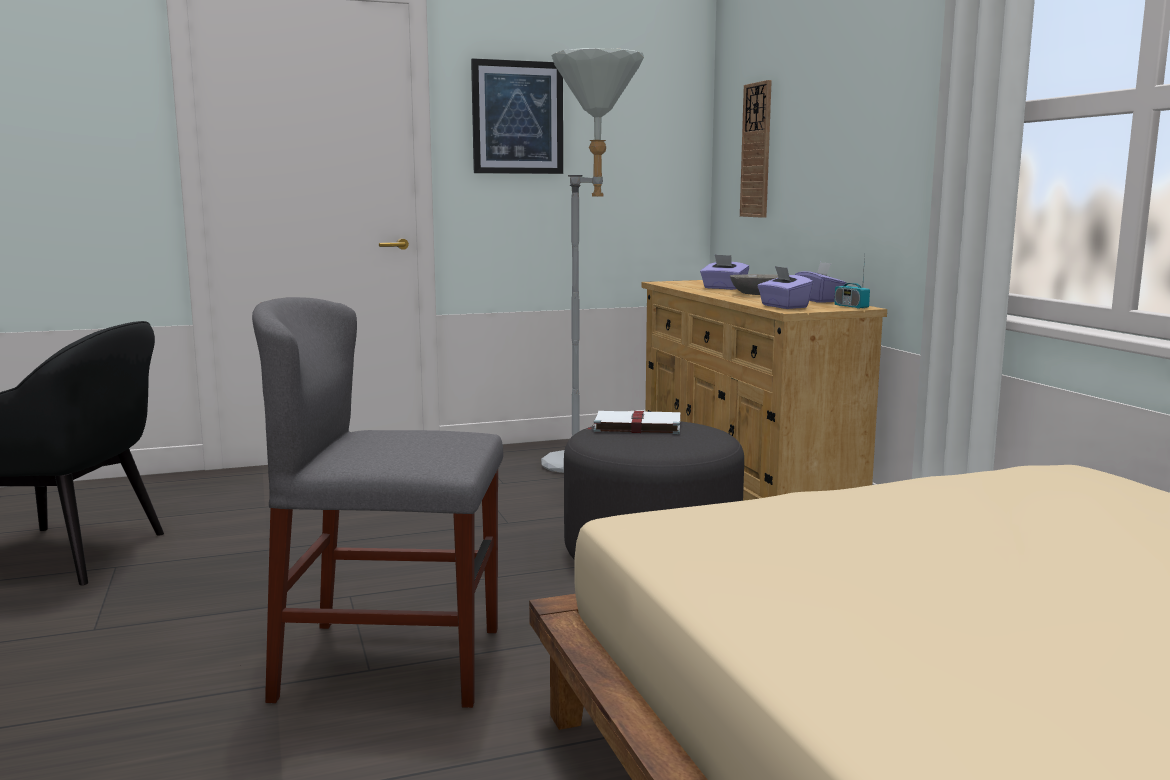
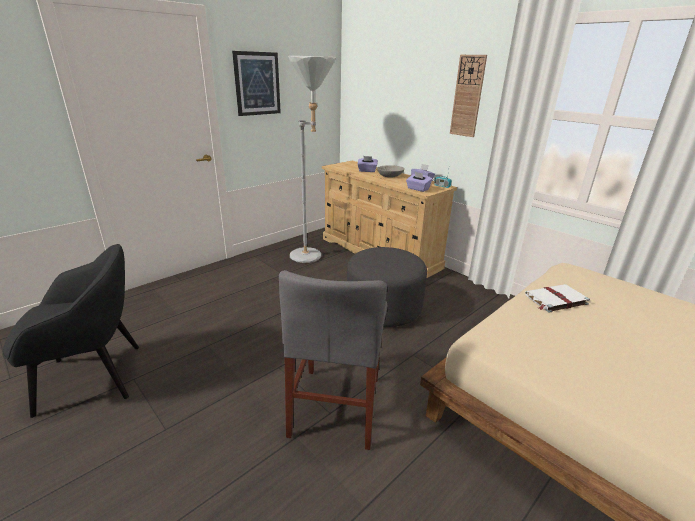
camera: 25 degrees left, 15 degrees up
grey chair [252,297,503,708] -> grey chair turned 60 degrees counterclockwise [279,270,387,450]
white book [589,411,681,434] -> white book moved to [525,284,590,313]
wall clock [740,80,772,218] -> wall clock moved to [450,55,487,137]

